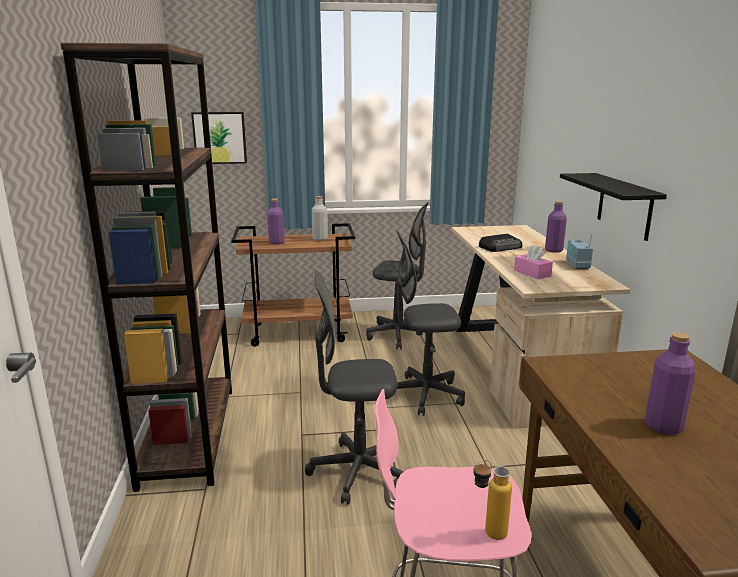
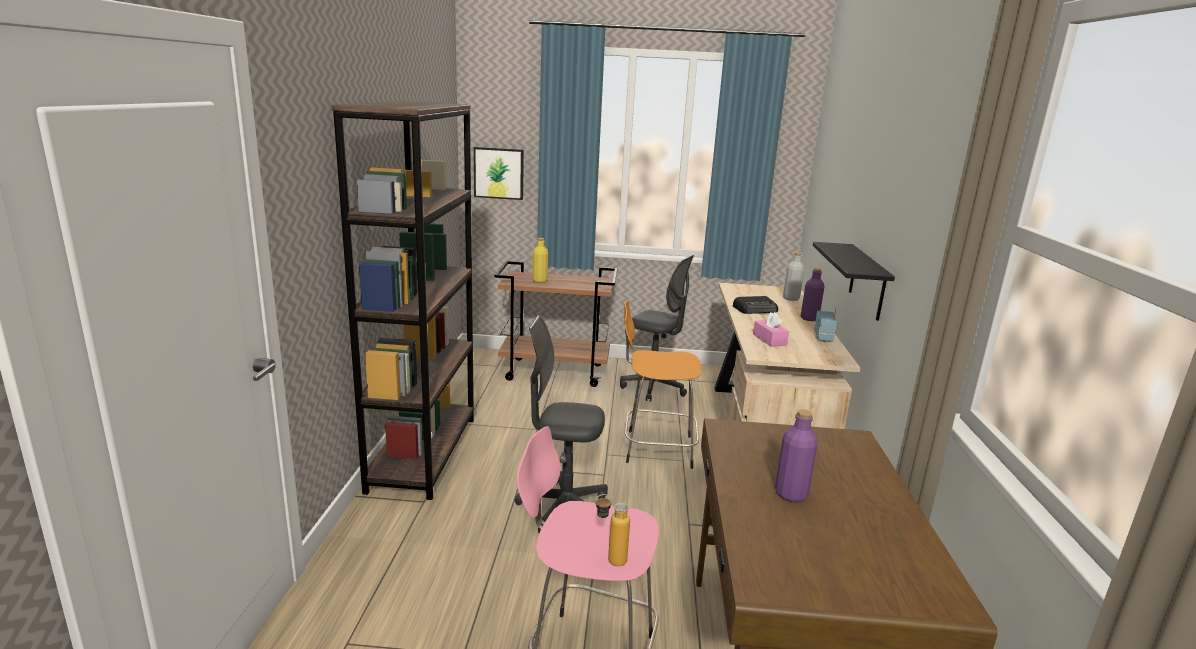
camera: 10 degrees right, 0 degrees up
purple bottle [267,199,285,245] -> yellow bottle [532,238,548,283]
grey bottle [311,196,328,241] -> grey bottle moved to [783,252,804,301]
grey office chair [397,231,465,416] -> orange stool [624,300,702,469]

